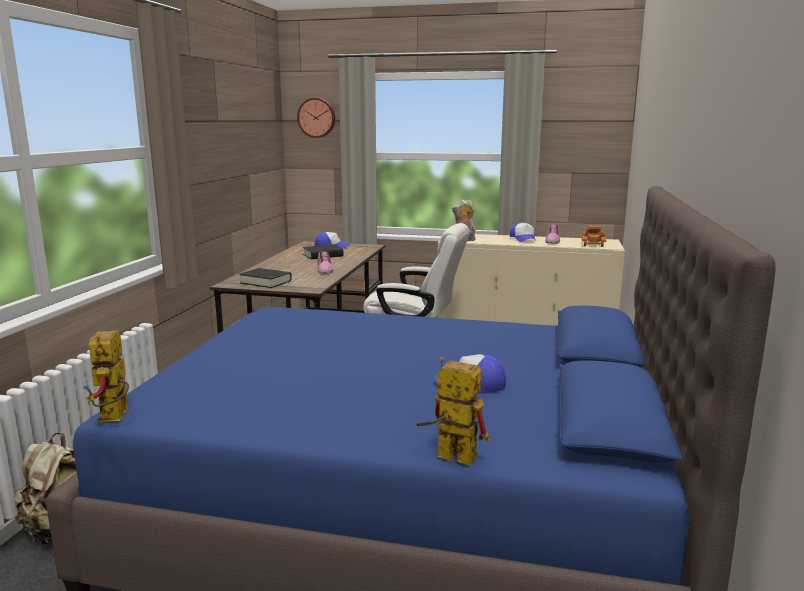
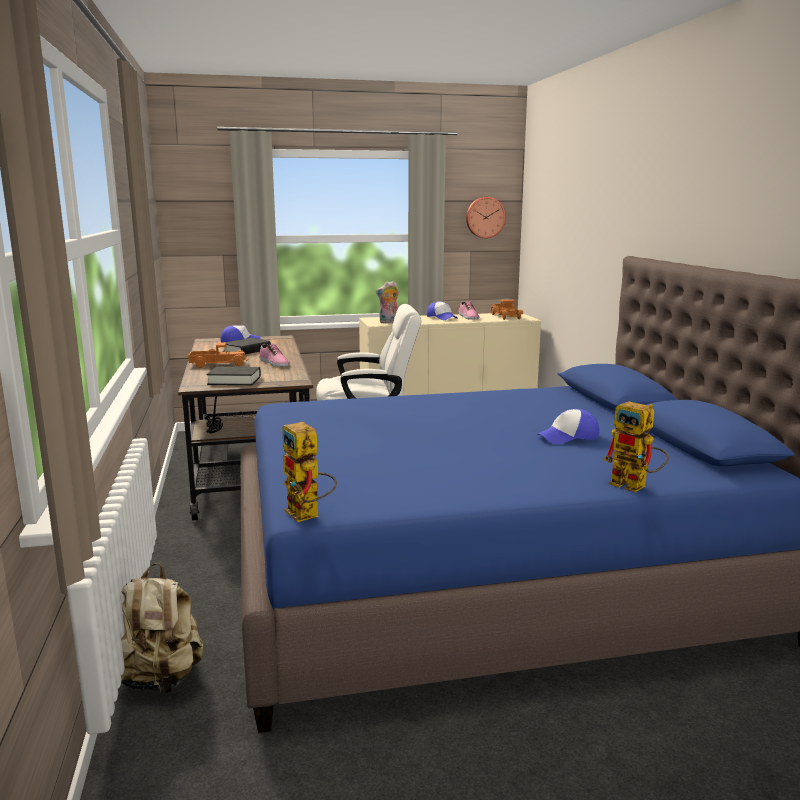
camera: 25 degrees left, 0 degrees up
wall clock [297,98,335,138] -> wall clock moved to [466,197,506,238]
toy robot [416,357,489,466] -> toy robot turned 135 degrees counterclockwise [604,401,669,492]
none -> toy truck [188,342,248,368]

